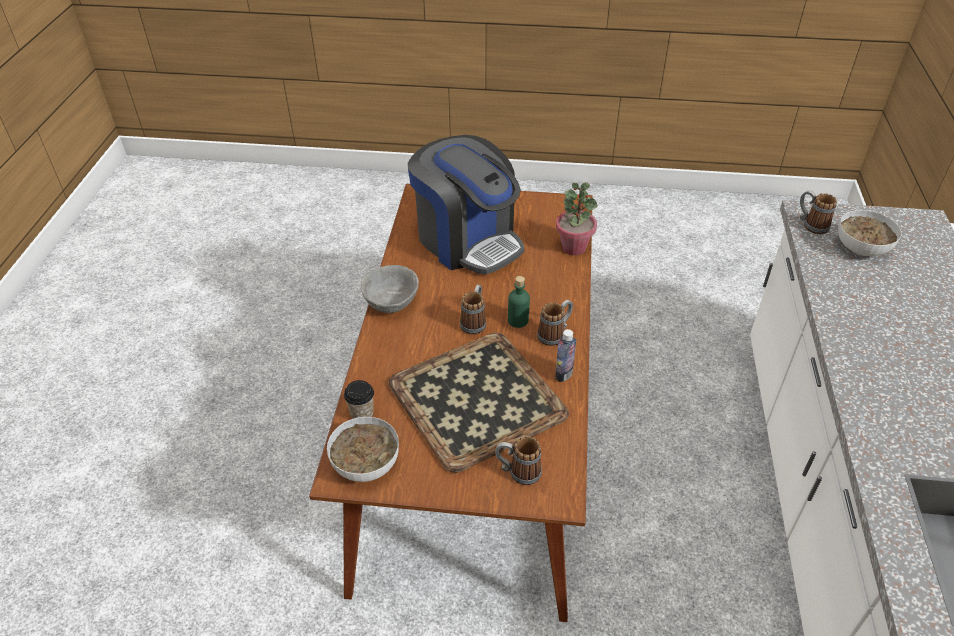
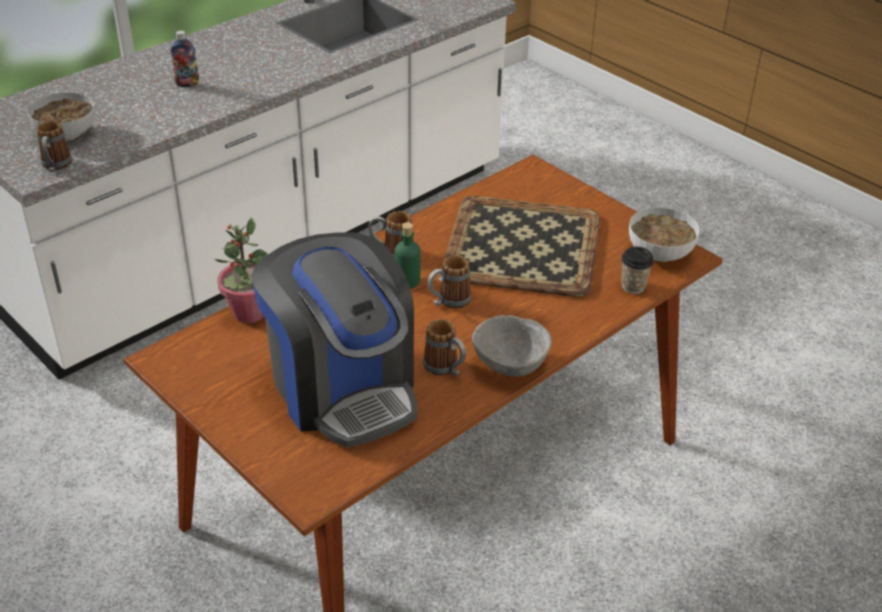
camera: 140 degrees left, 5 degrees down
coffee machine [408,135,525,274] -> coffee machine turned 150 degrees clockwise [251,232,417,447]
mug [495,436,542,485] -> mug moved to [423,319,466,376]
bottle [555,329,576,382] -> bottle moved to [170,30,199,87]

